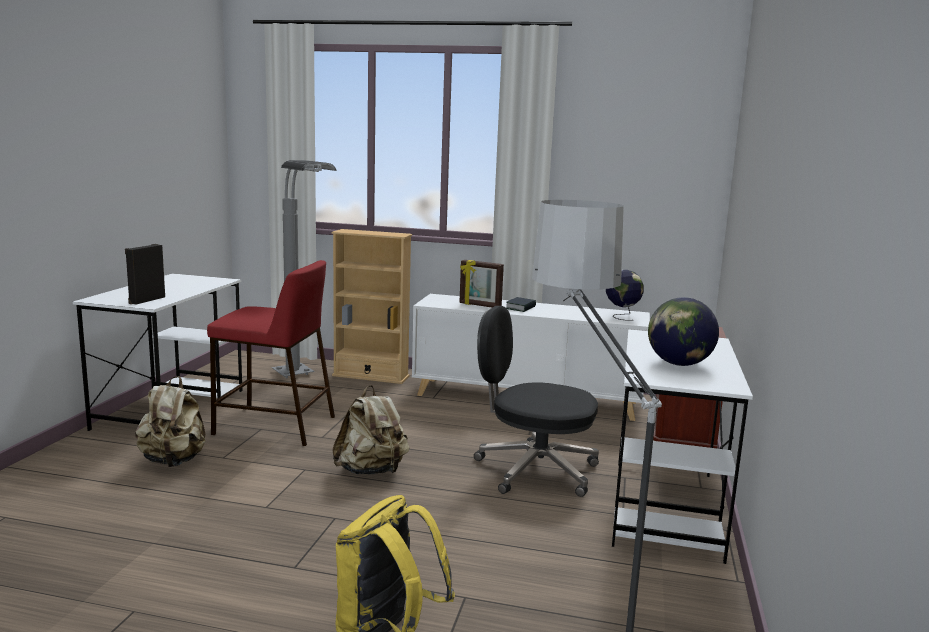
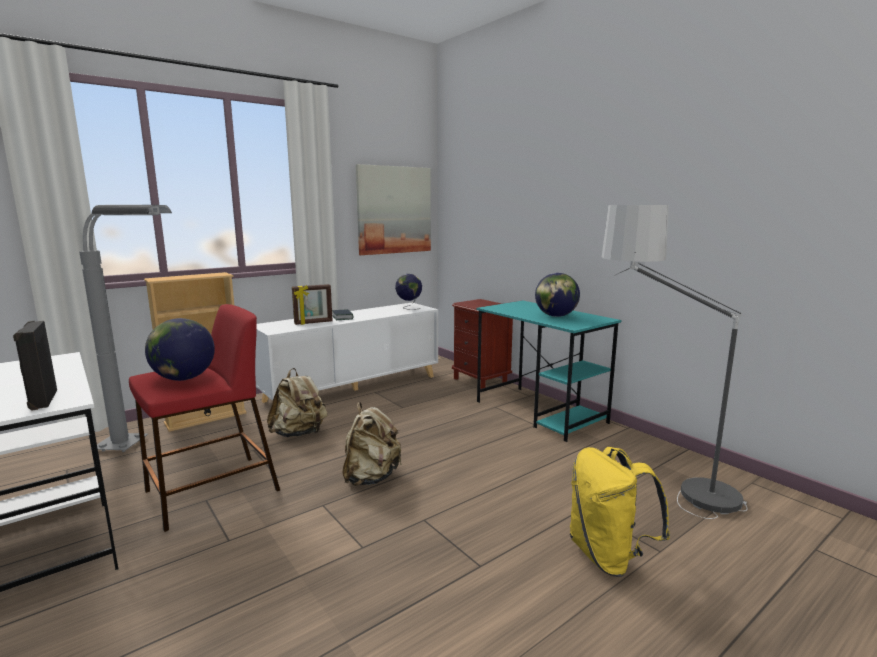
camera: 50 degrees left, 0 degrees up
beige backpack [135,376,205,467] -> beige backpack moved to [267,368,328,437]
black office chair [474,306,599,497] -> none
white desk [612,329,753,564] -> turquoise desk [476,301,621,442]
none -> globe [145,318,215,381]
none -> picture [356,164,431,255]

